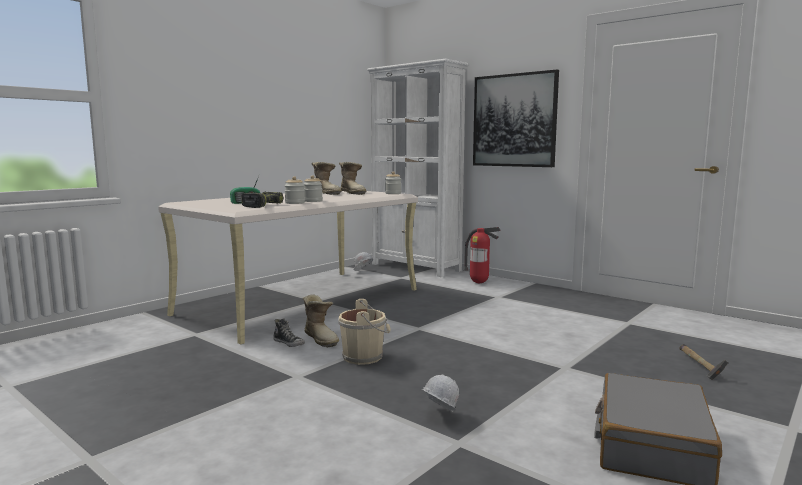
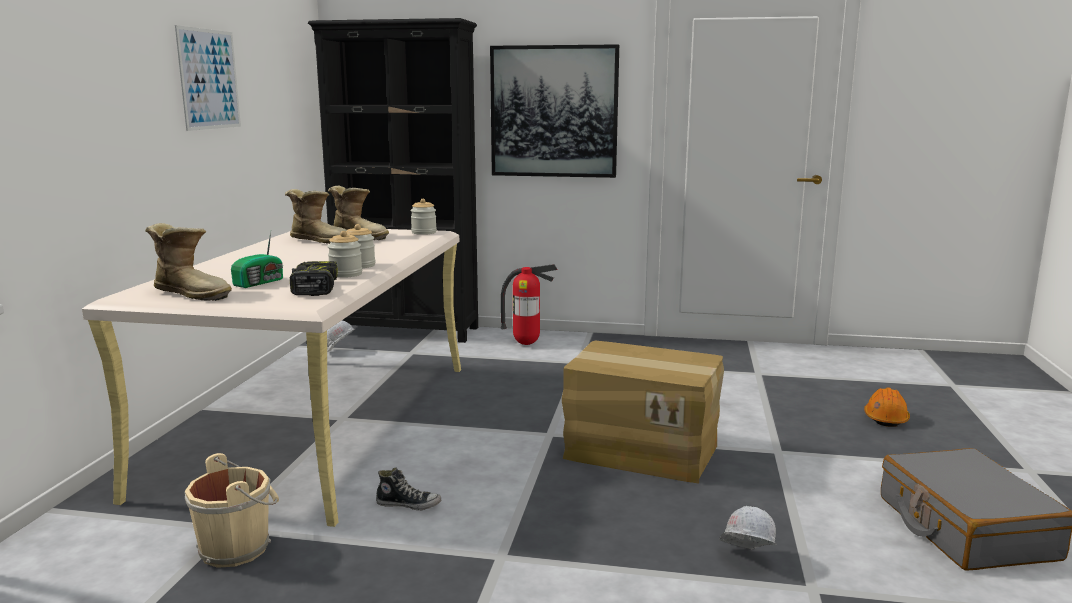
camera: 30 degrees left, 5 degrees up
boot [303,294,339,347] -> boot moved to [145,223,232,301]
beige bucket [338,299,391,365] -> beige bucket moved to [184,453,279,568]
white bookcase [367,58,468,277] -> black bookcase [308,18,478,343]
hammer [680,344,728,380] -> orange hard hat [864,387,910,427]
none -> picture [175,25,241,131]
none -> cardboard box [562,340,724,483]

